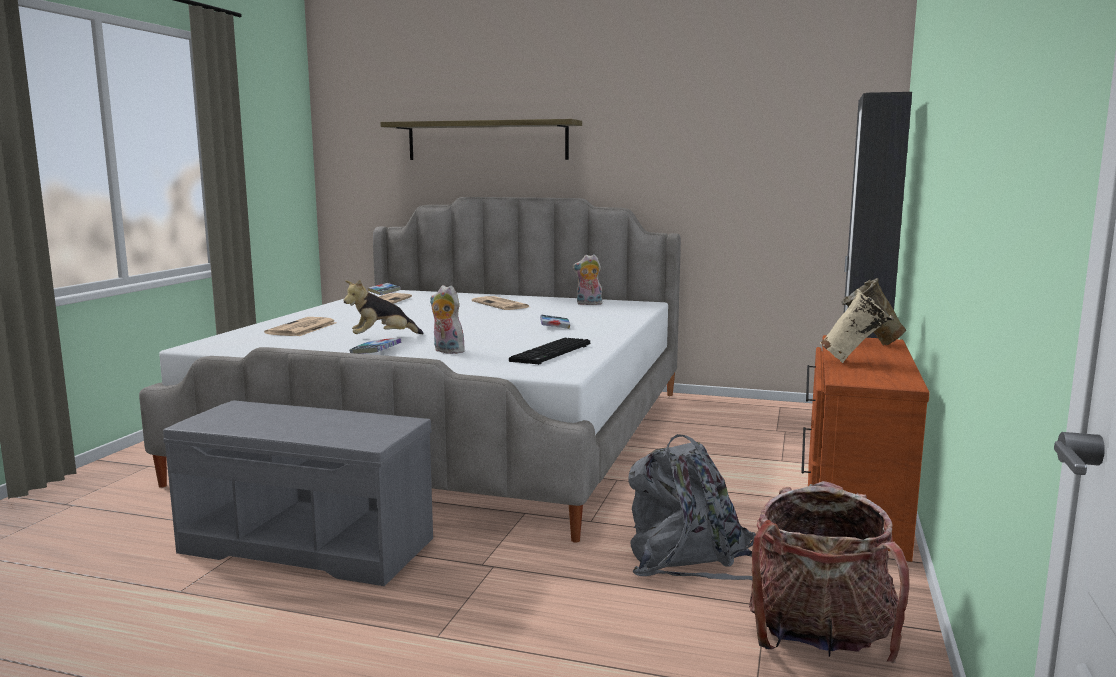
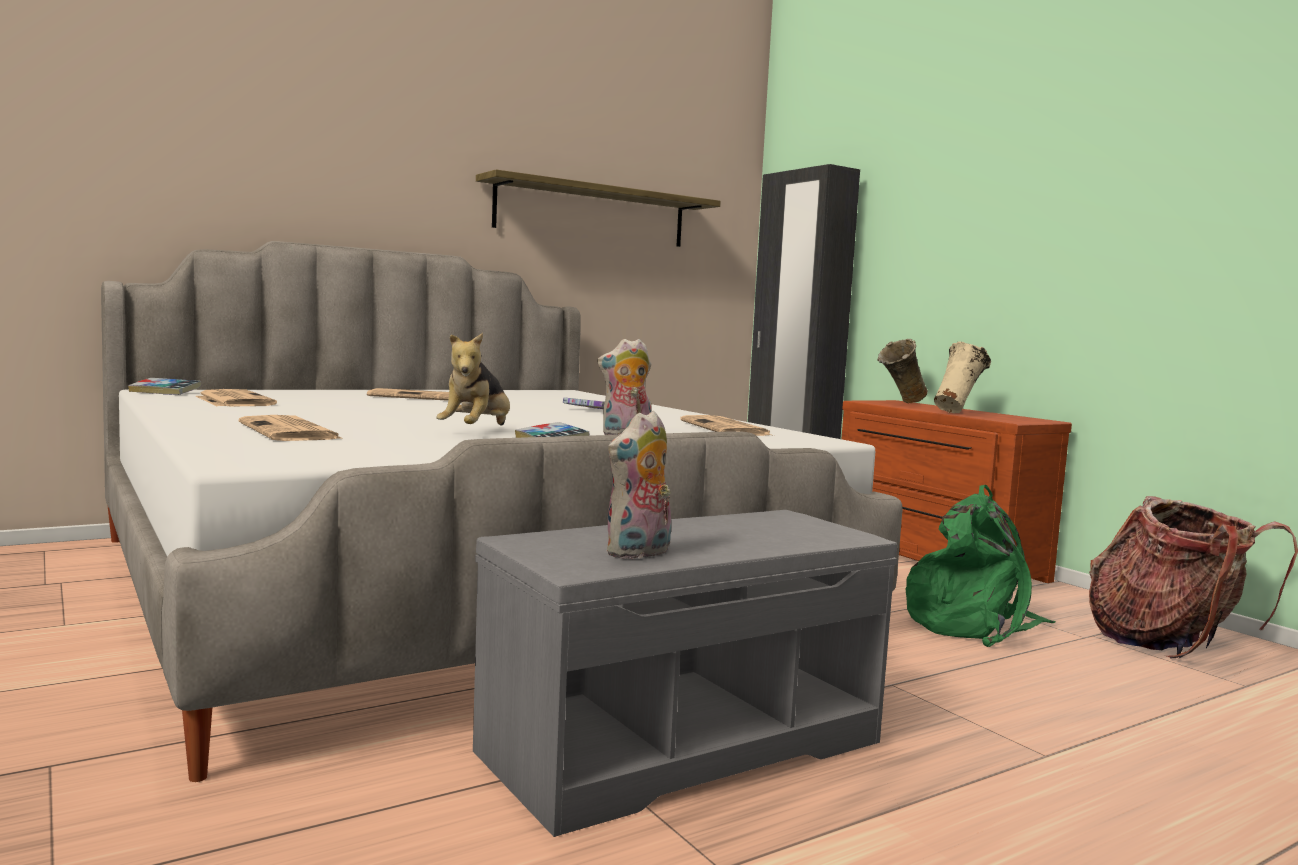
camera: 50 degrees left, 5 degrees down
shelf [380,119,582,160] -> shelf moved to [476,170,721,247]
keyboard [509,338,590,365] -> newspaper [680,415,774,436]
plush toy [573,255,602,305] -> plush toy moved to [606,411,671,560]
grey backpack [628,434,756,580] -> green backpack [906,485,1056,647]

